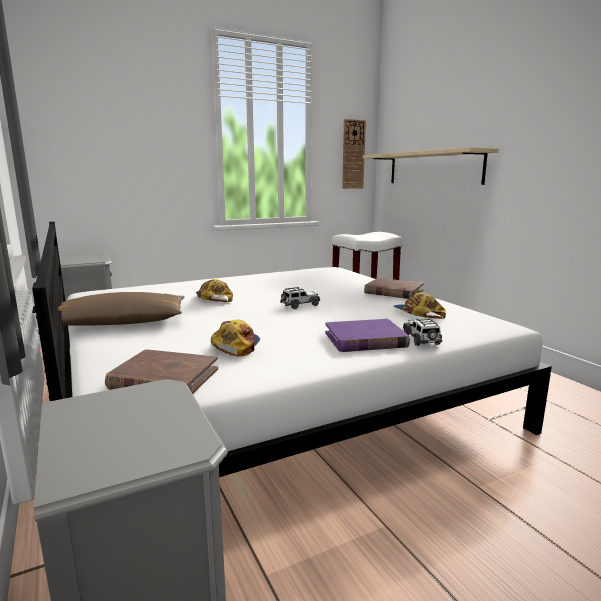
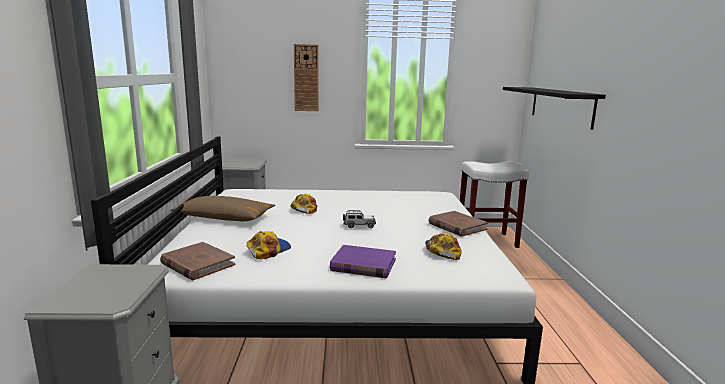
camera: 25 degrees right, 0 degrees up
wall clock [342,119,366,189] -> wall clock moved to [294,44,319,111]
beige shelf [363,147,498,185] -> black shelf [503,87,606,130]
toy car [403,318,442,346] -> none

